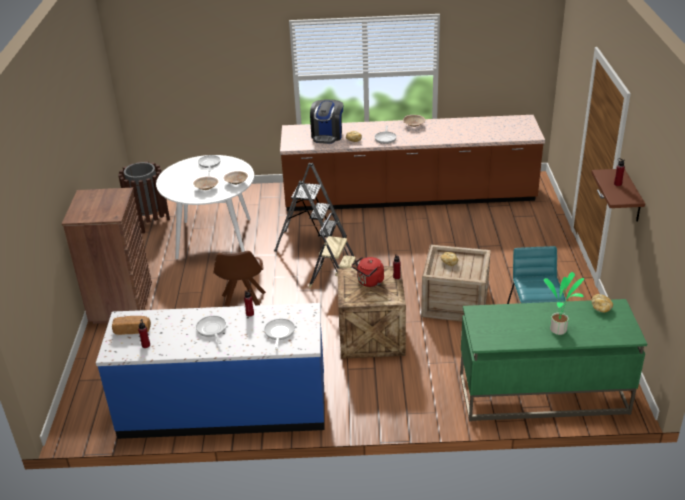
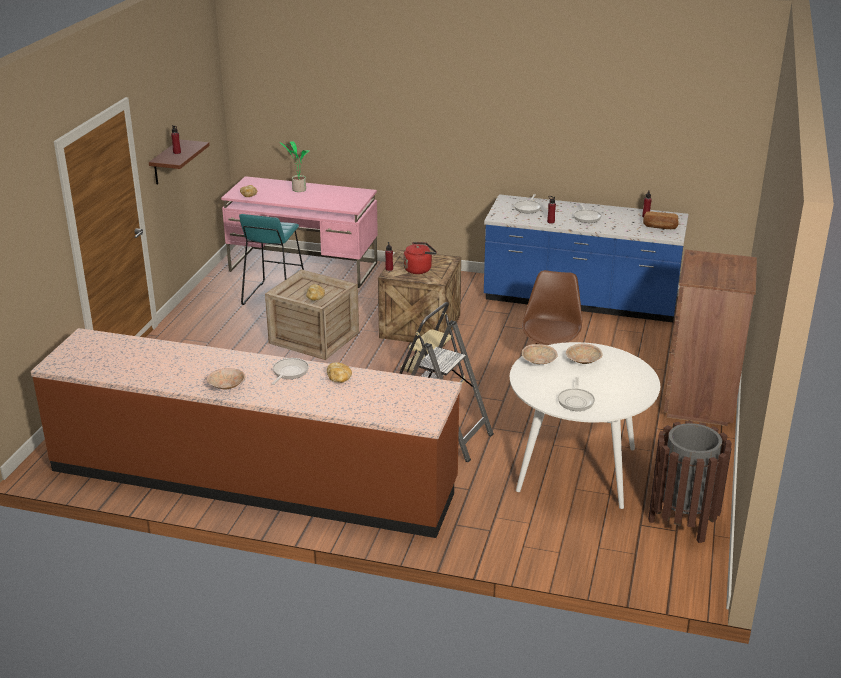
camera: 165 degrees left, 5 degrees down
coffee machine [310,99,343,144] -> none
green desk [460,299,647,421] -> pink desk [221,176,378,288]

